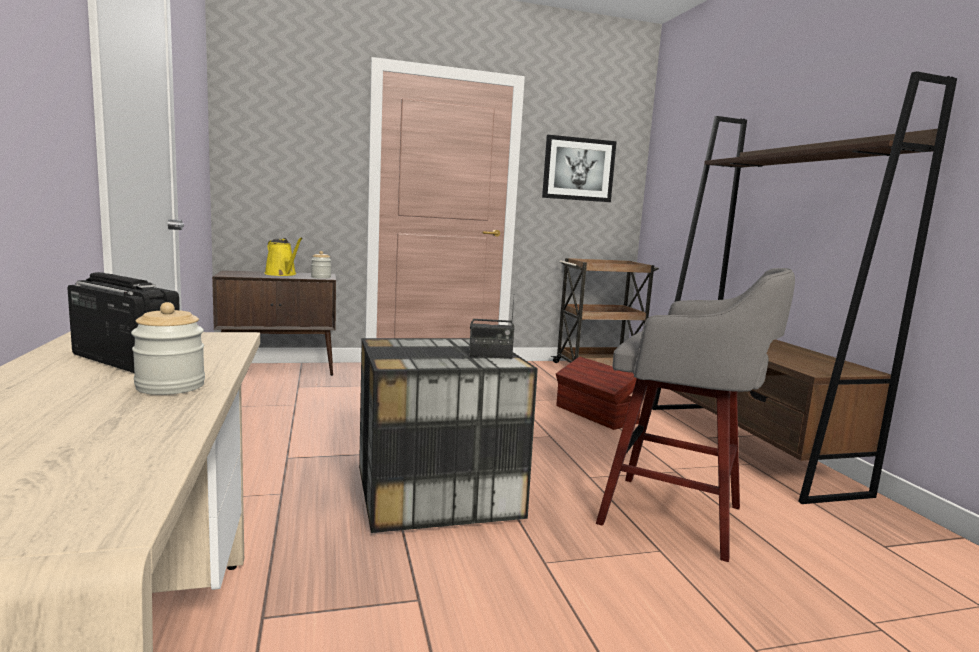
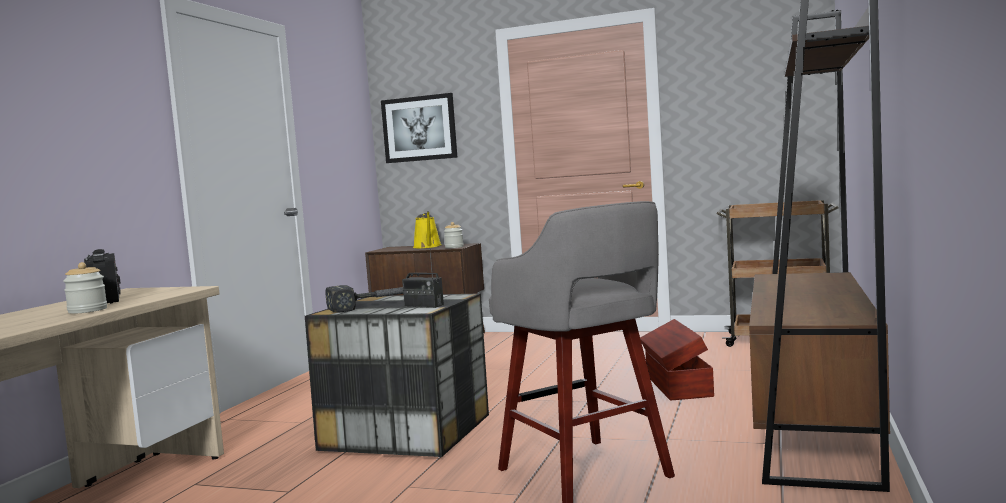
camera: 35 degrees right, 5 degrees down
picture [542,135,617,202] -> picture moved to [381,93,458,163]
none -> hammer [325,285,403,313]

